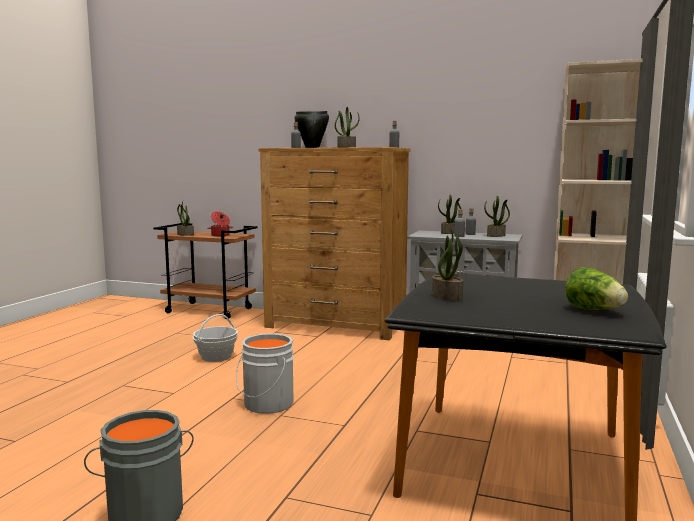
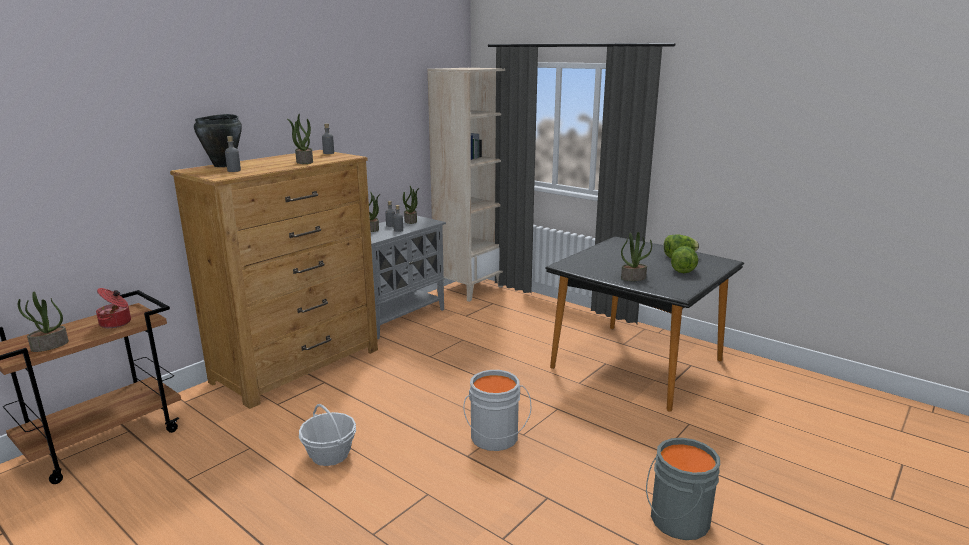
camera: 70 degrees left, 10 degrees up
none -> lettuce [671,246,698,273]

